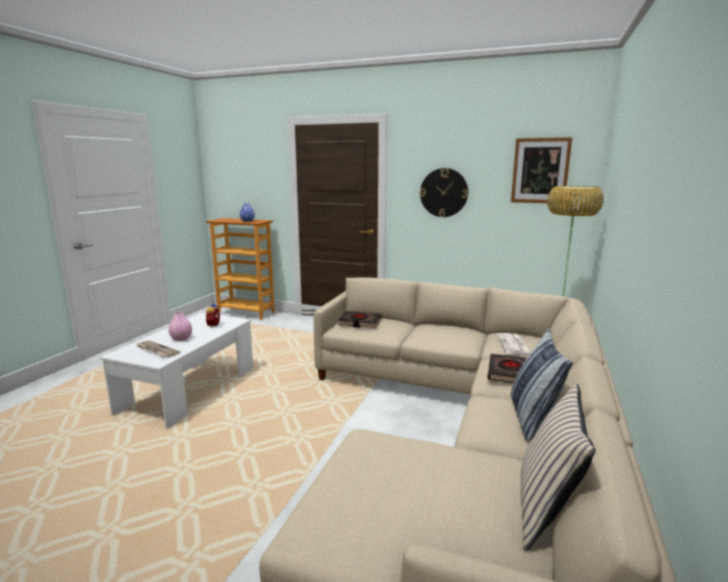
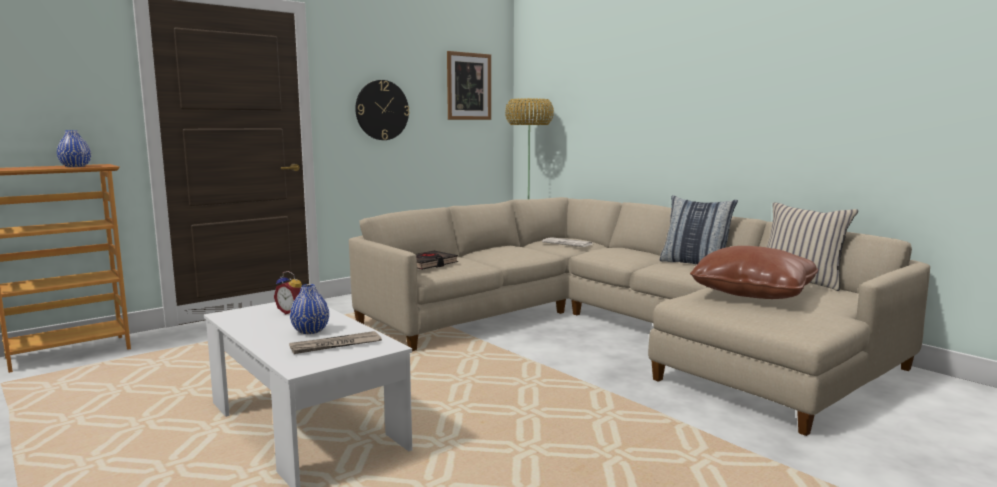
camera: 60 degrees left, 5 degrees down
pink vase [168,312,192,341] -> blue vase [290,284,329,334]
black book [487,354,527,383] -> none
none -> brown pillow [690,246,818,299]

